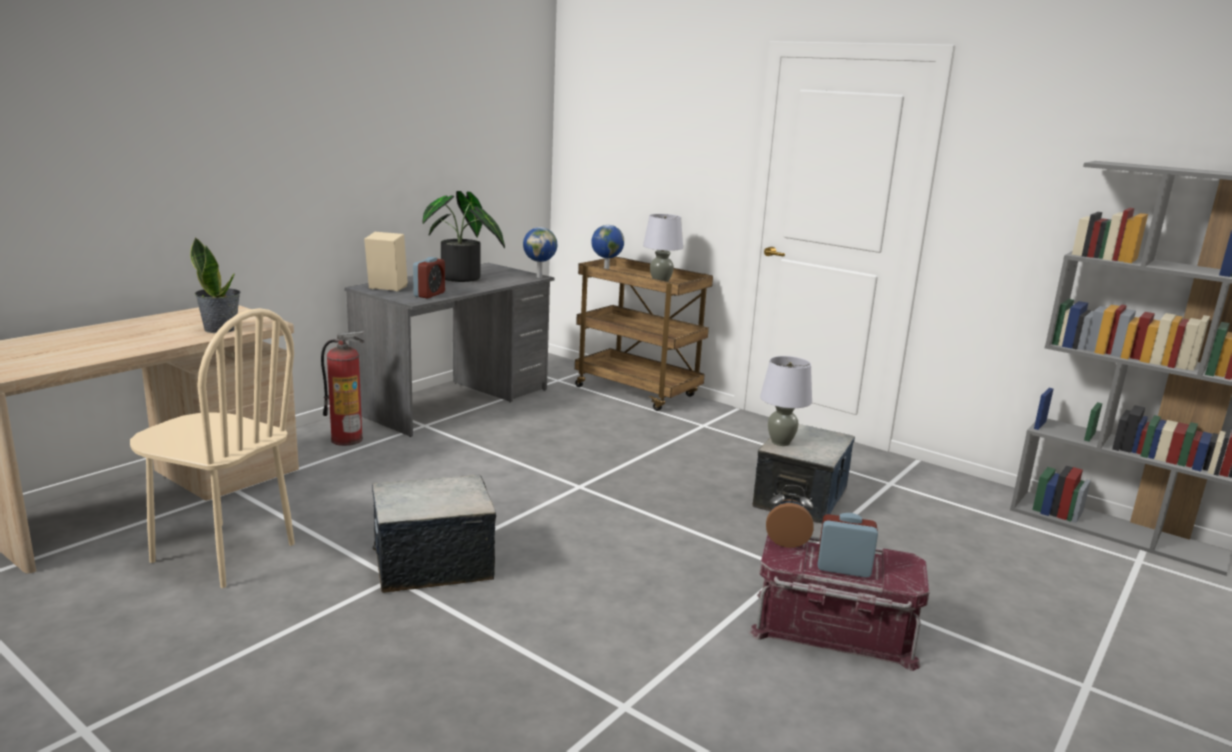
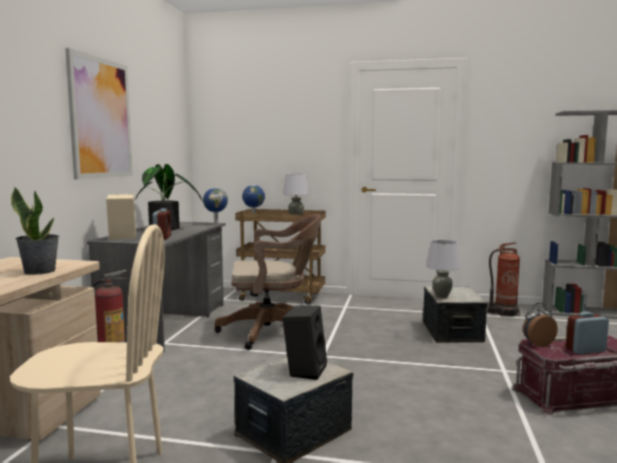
camera: 25 degrees left, 10 degrees down
none -> picture [65,48,133,180]
none -> brown office chair [215,214,321,350]
none -> black speaker [282,305,327,380]
none -> fire extinguisher [487,243,520,316]

